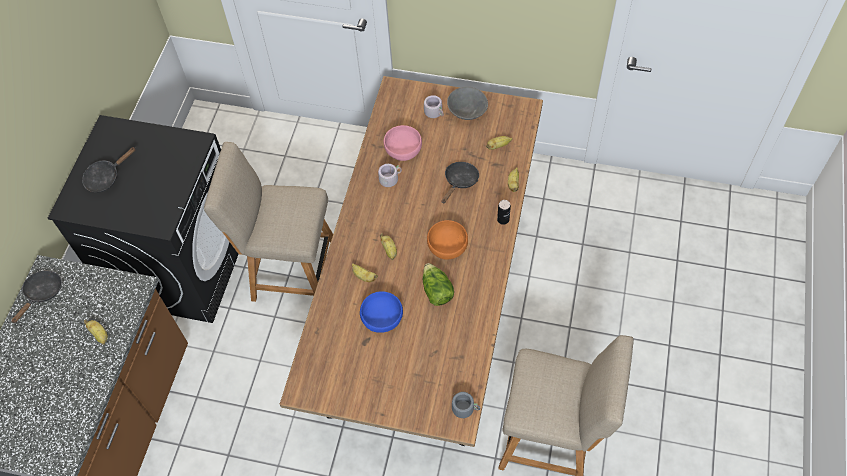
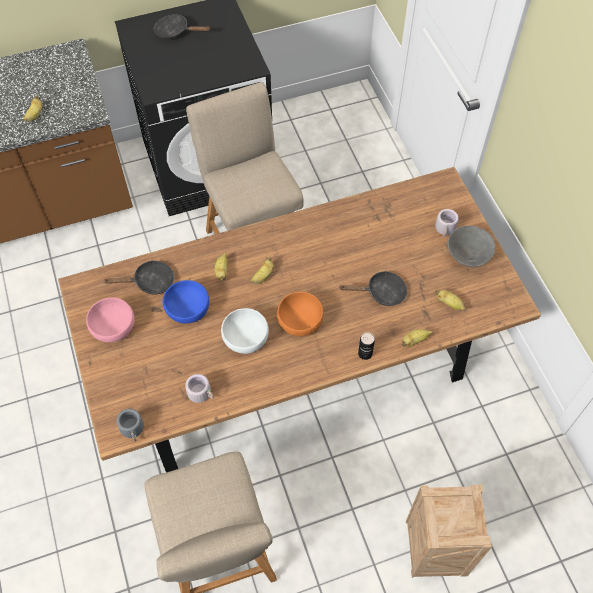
camera: 55 degrees right, 0 degrees up
black frying pan [12,270,62,323] -> black frying pan moved to [103,260,174,295]
grey mug [378,164,402,187] -> grey mug moved to [185,374,214,403]
pink bowl [384,125,422,161] -> pink bowl moved to [86,298,135,342]
lettuce [423,263,454,306] -> white bowl [221,308,269,354]
none -> crate [406,484,492,578]

